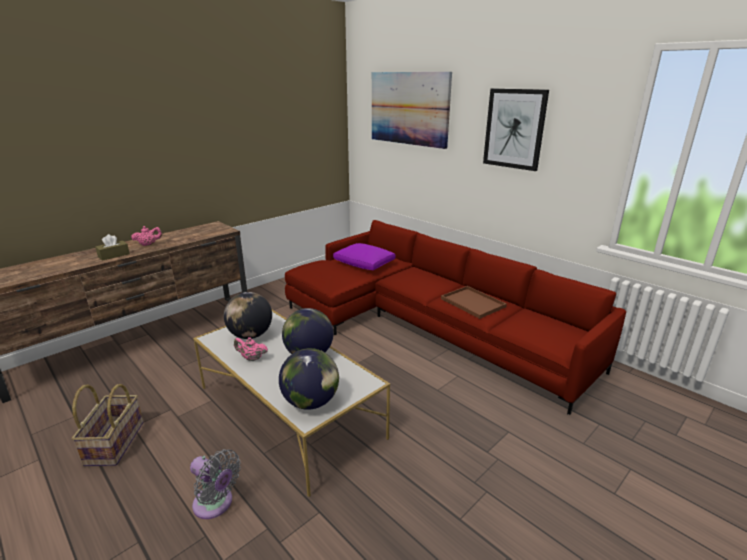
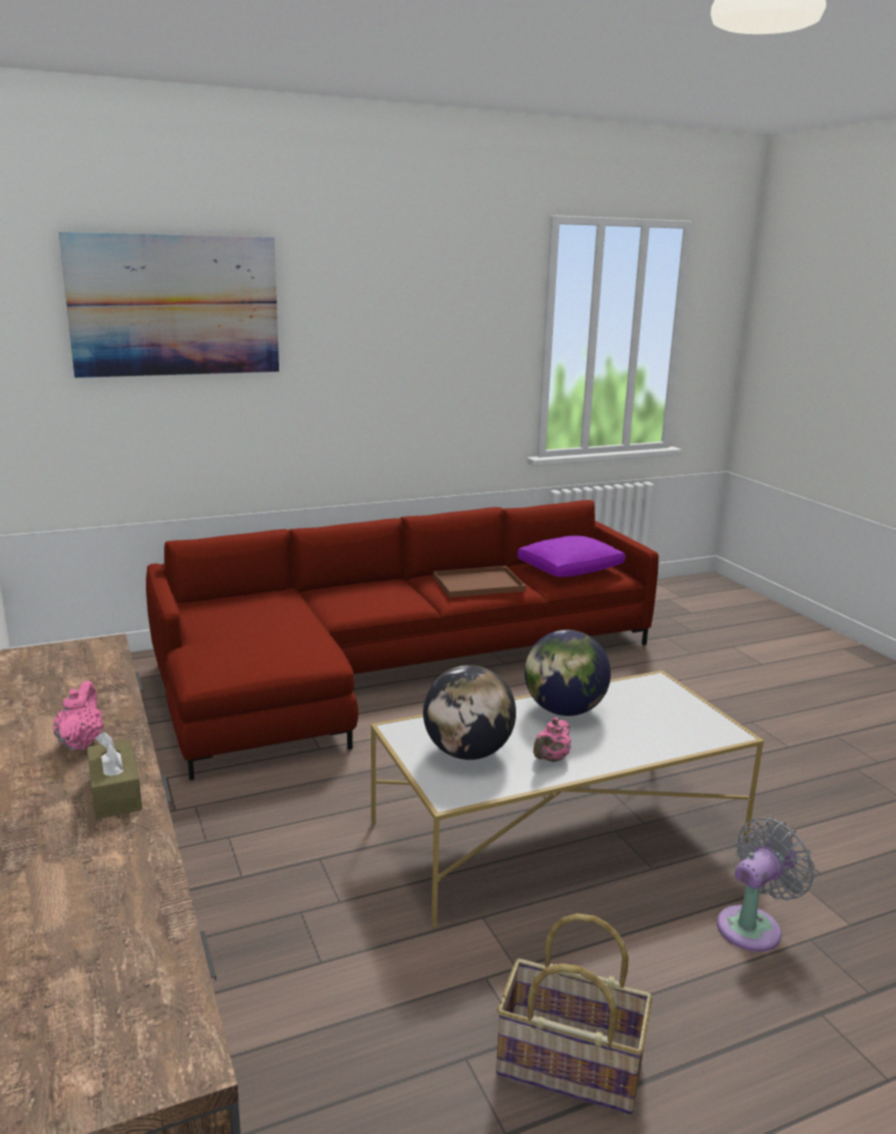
camera: 70 degrees left, 5 degrees down
globe [279,348,339,410] -> none
purple pillow [333,243,395,270] -> purple pillow moved to [517,536,625,577]
picture [483,88,549,171] -> none

